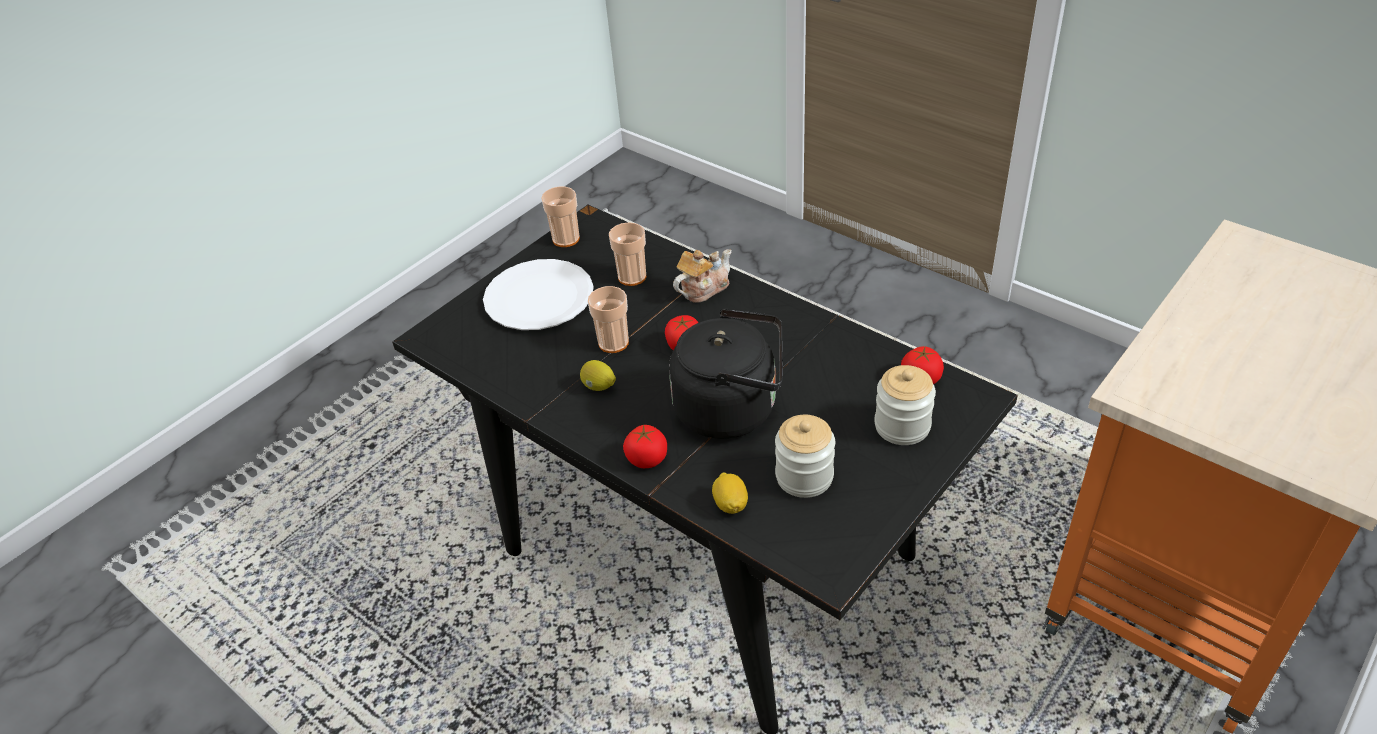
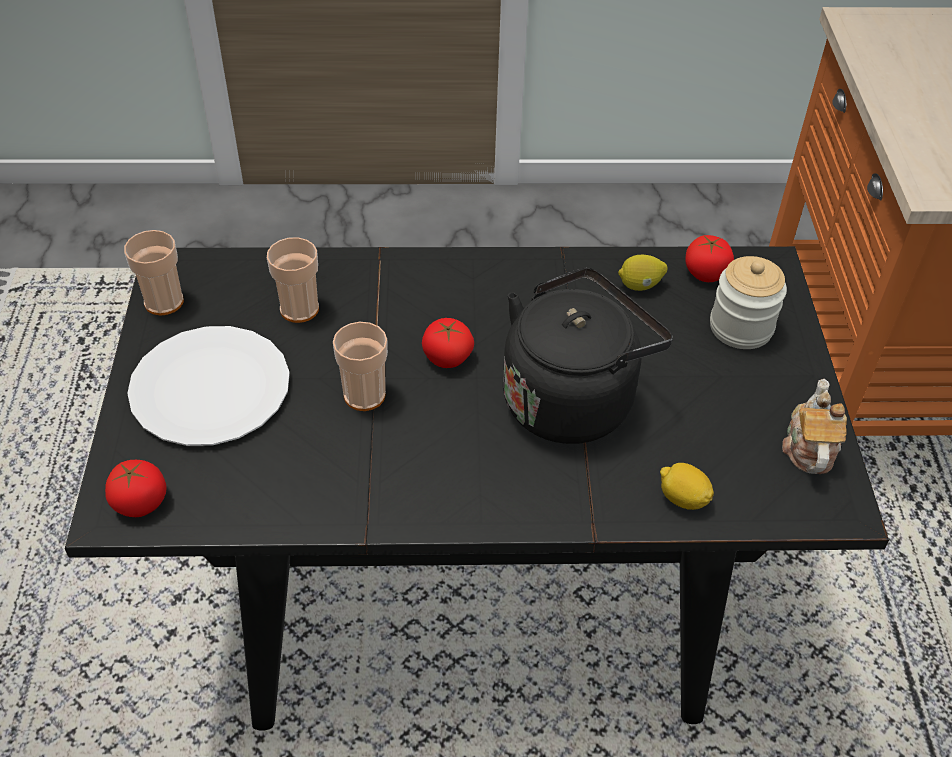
camera: 45 degrees left, 5 degrees up
lemon [580,360,616,391] -> lemon moved to [618,255,667,291]
tomato [623,425,667,468] -> tomato moved to [105,460,166,517]
teapot [673,249,732,303] -> teapot moved to [782,379,847,474]
jar [775,415,835,498] -> none

